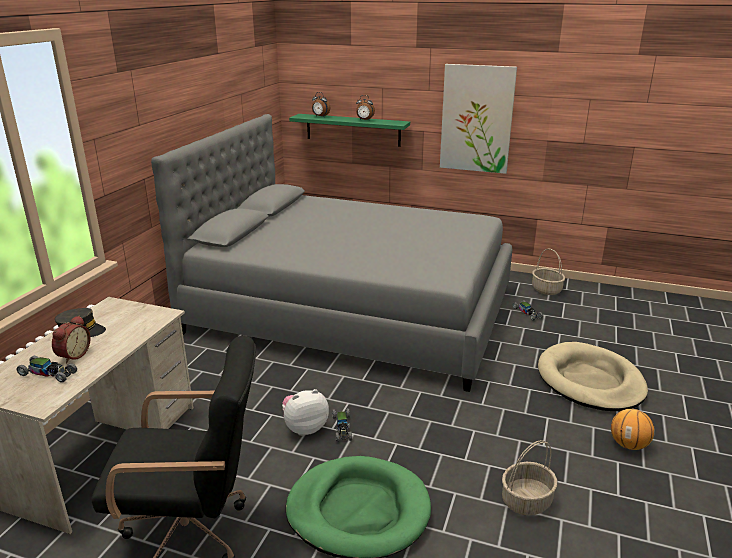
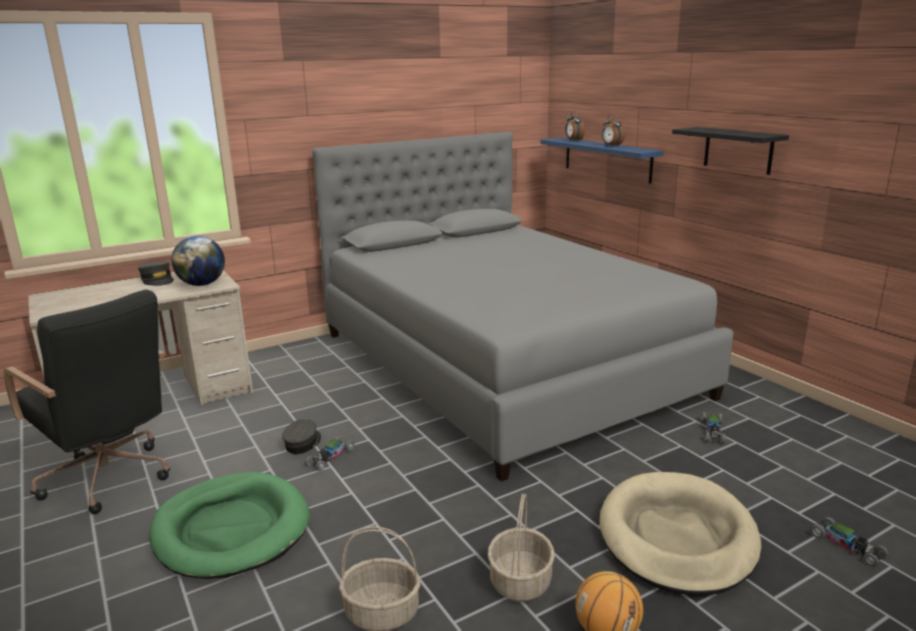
camera: 40 degrees right, 5 degrees down
toy car [16,356,77,383] -> toy car moved to [811,517,888,567]
alarm clock [52,315,91,363] -> none
plush toy [282,389,329,436] -> grey cap [282,418,321,454]
green shelf [289,114,410,147] -> blue shelf [540,138,663,183]
picture [440,64,517,174] -> black shelf [672,127,789,175]
basket [532,248,565,295] -> basket moved to [488,493,555,602]
none -> globe [171,236,225,286]

